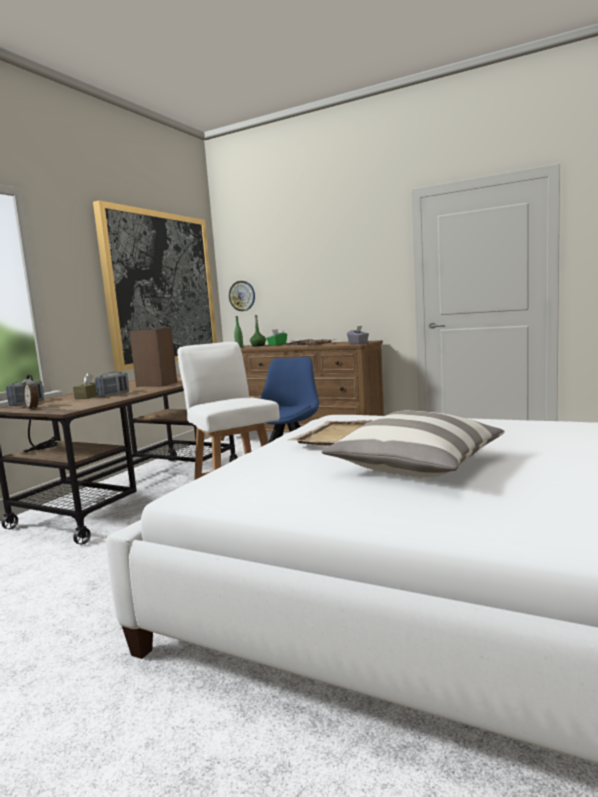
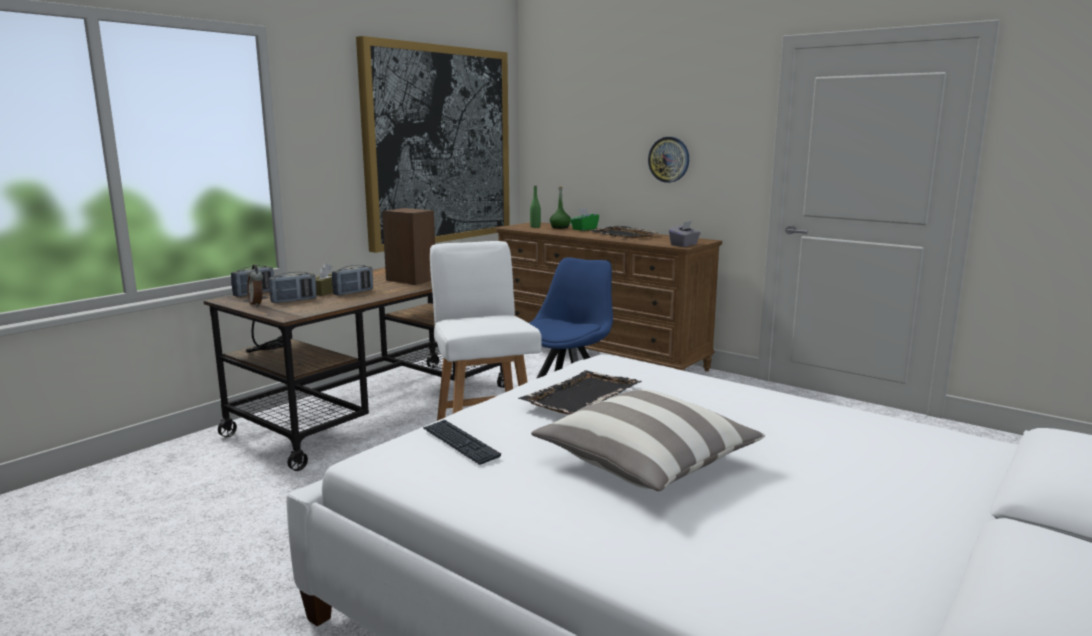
camera: 10 degrees right, 5 degrees up
wall clock [229,281,255,311] -> wall clock moved to [648,137,689,183]
beige tray [288,420,374,445] -> black tray [518,370,642,414]
none -> radio [269,272,317,303]
none -> keyboard [423,420,501,465]

